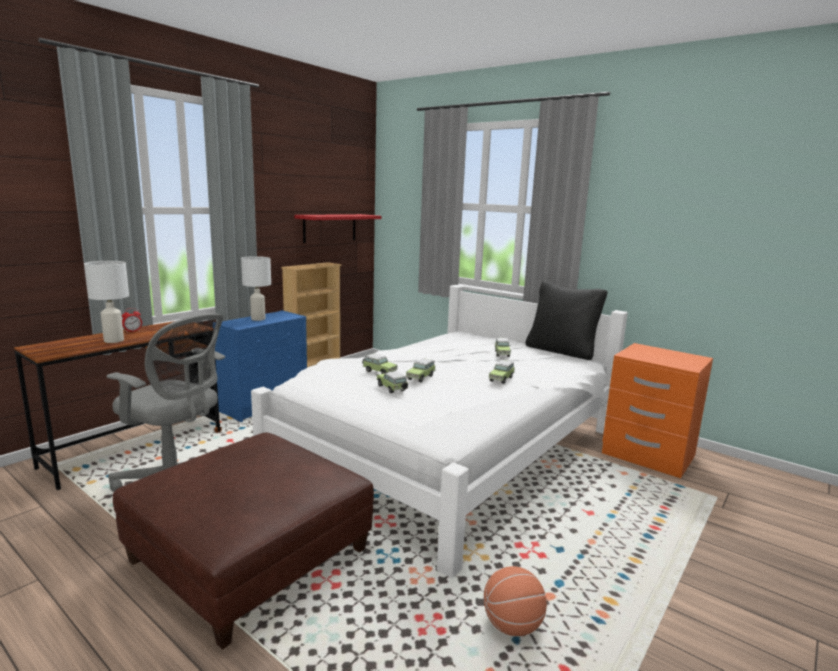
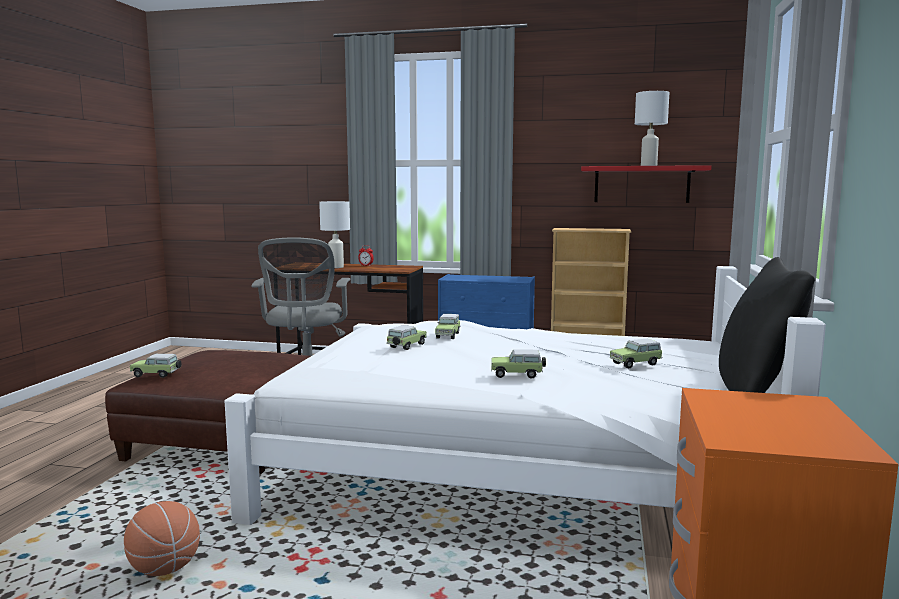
camera: 65 degrees right, 5 degrees down
white table lamp [241,256,271,321] -> white table lamp moved to [635,91,670,166]
toy car [406,358,435,382] -> toy car moved to [130,354,181,378]

